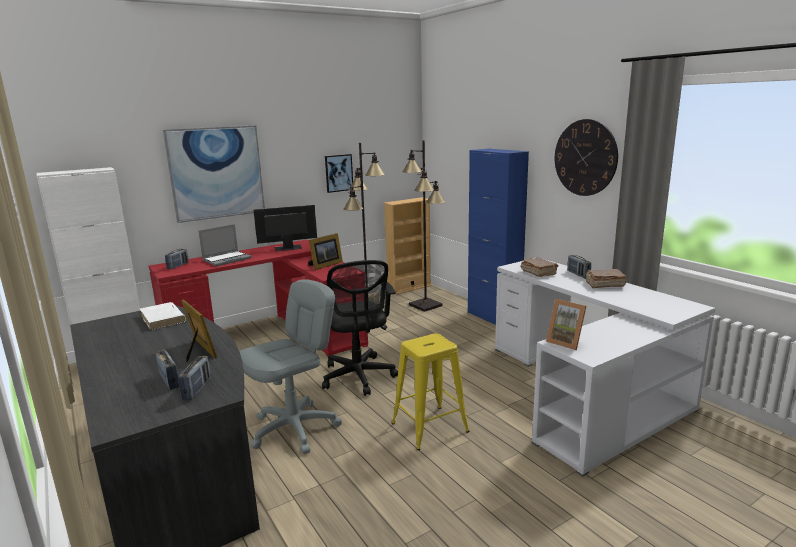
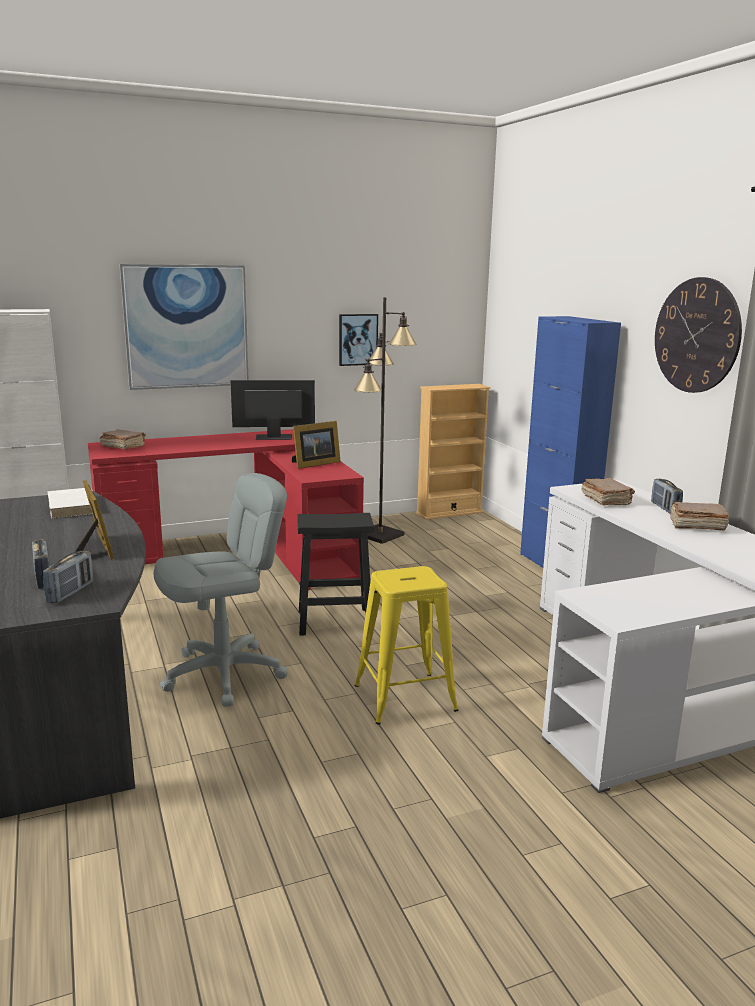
camera: 10 degrees right, 0 degrees up
radio [165,249,189,269] -> brown book [100,429,146,450]
laptop [199,224,252,266] -> none
black office chair [322,260,398,396] -> black stool [297,513,374,636]
black floor lamp [402,140,445,312] -> none
picture frame [546,299,586,350] -> none

